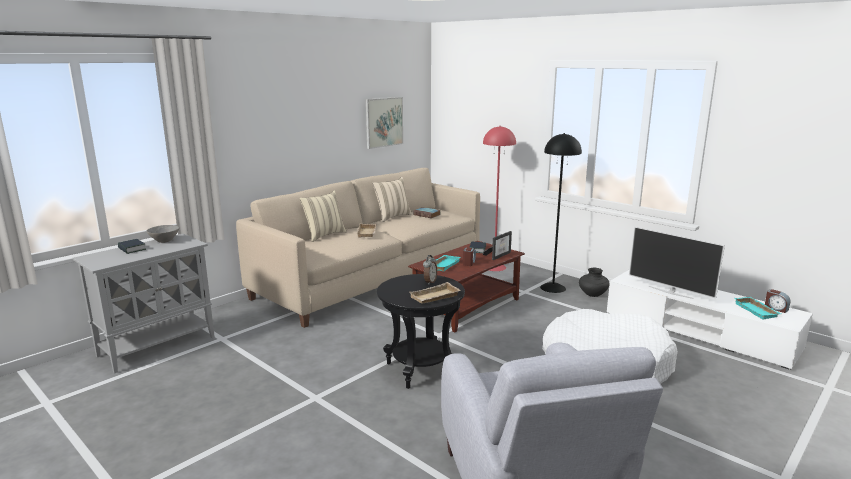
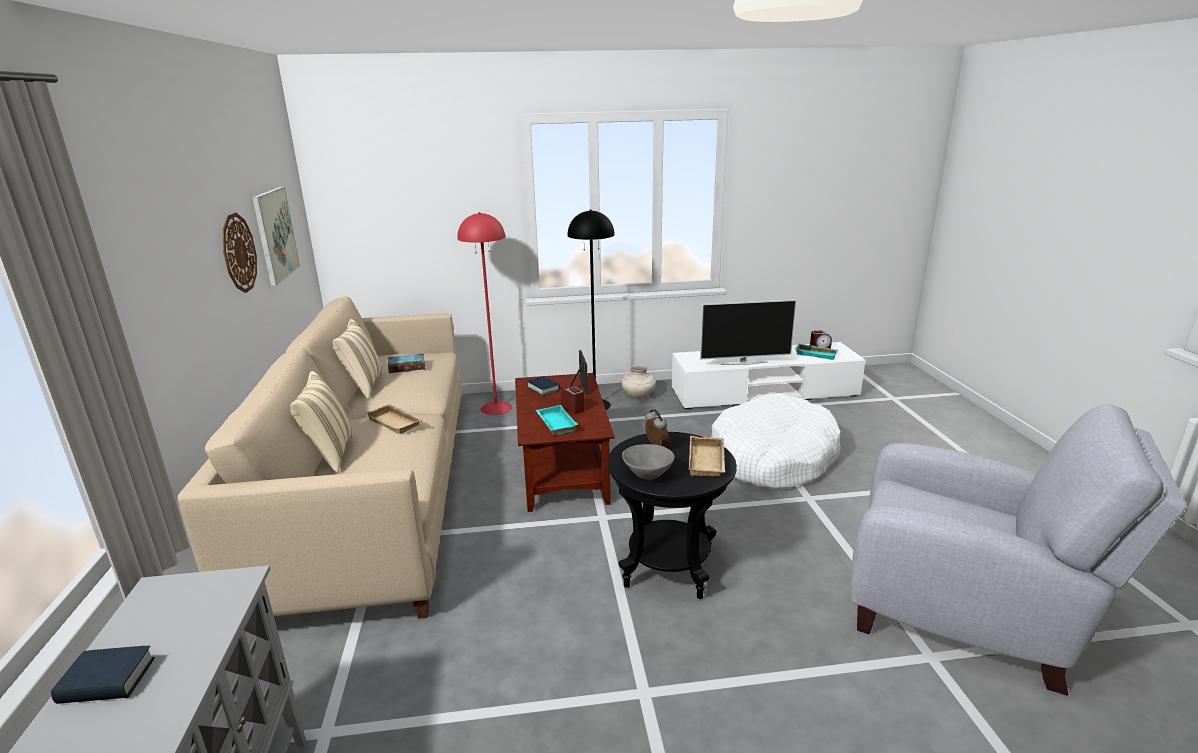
camera: 50 degrees left, 5 degrees up
grey bowl [147,225,179,243] -> grey bowl moved to [622,444,675,480]
black vase [579,268,610,297] -> beige vase [621,364,656,399]
none -> wall clock [223,213,257,293]

